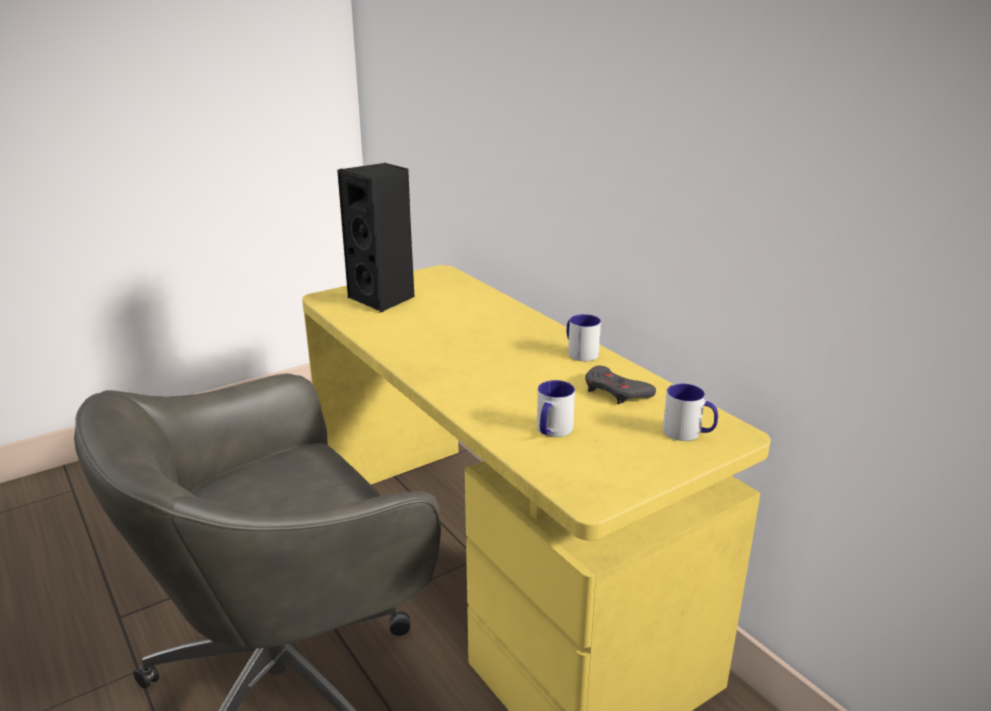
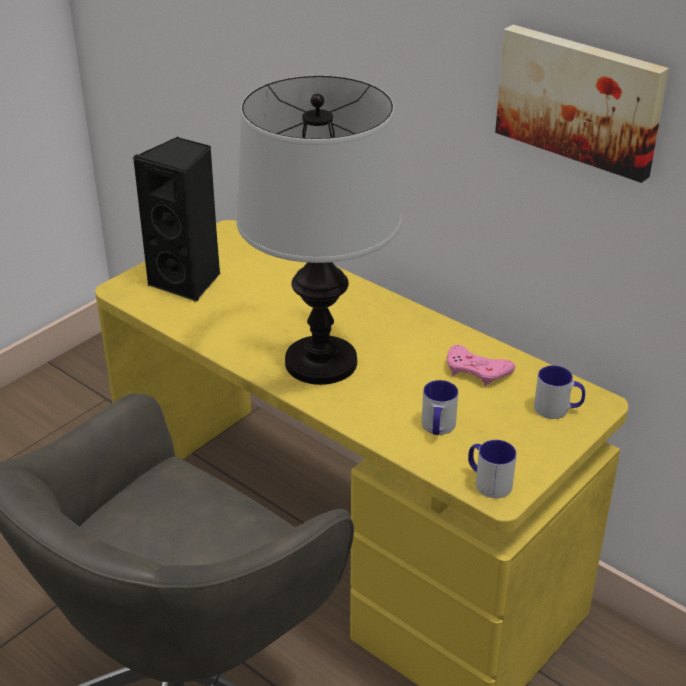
camera: 15 degrees left, 10 degrees up
mug [567,314,601,361] -> mug moved to [468,440,517,498]
grey game controller [585,366,656,404] -> pink game controller [447,345,515,387]
none -> table lamp [237,75,402,385]
none -> picture [495,25,669,183]

